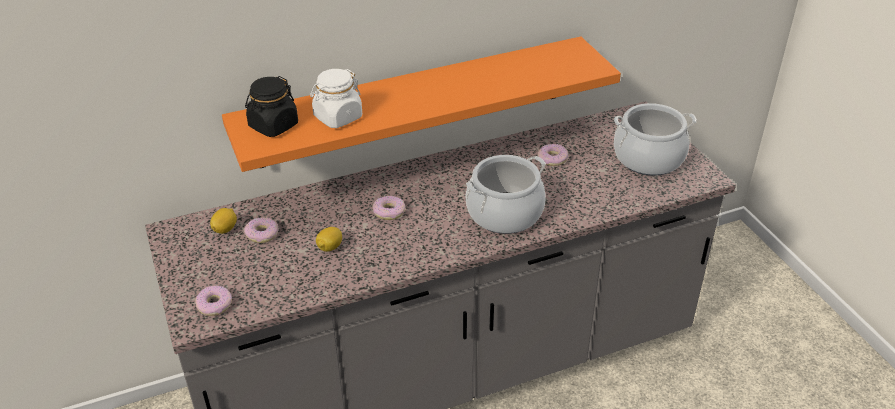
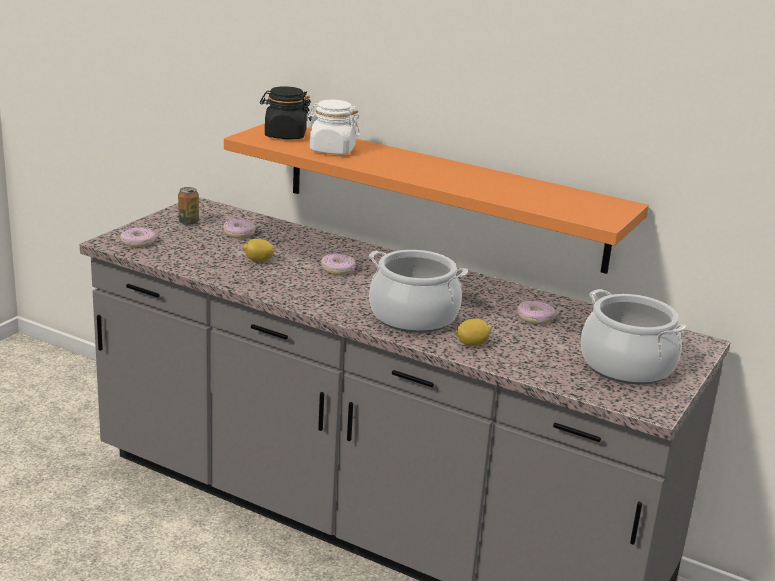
camera: 50 degrees right, 15 degrees down
lemon [210,208,237,234] -> lemon moved to [456,319,492,346]
none -> can [178,187,199,225]

